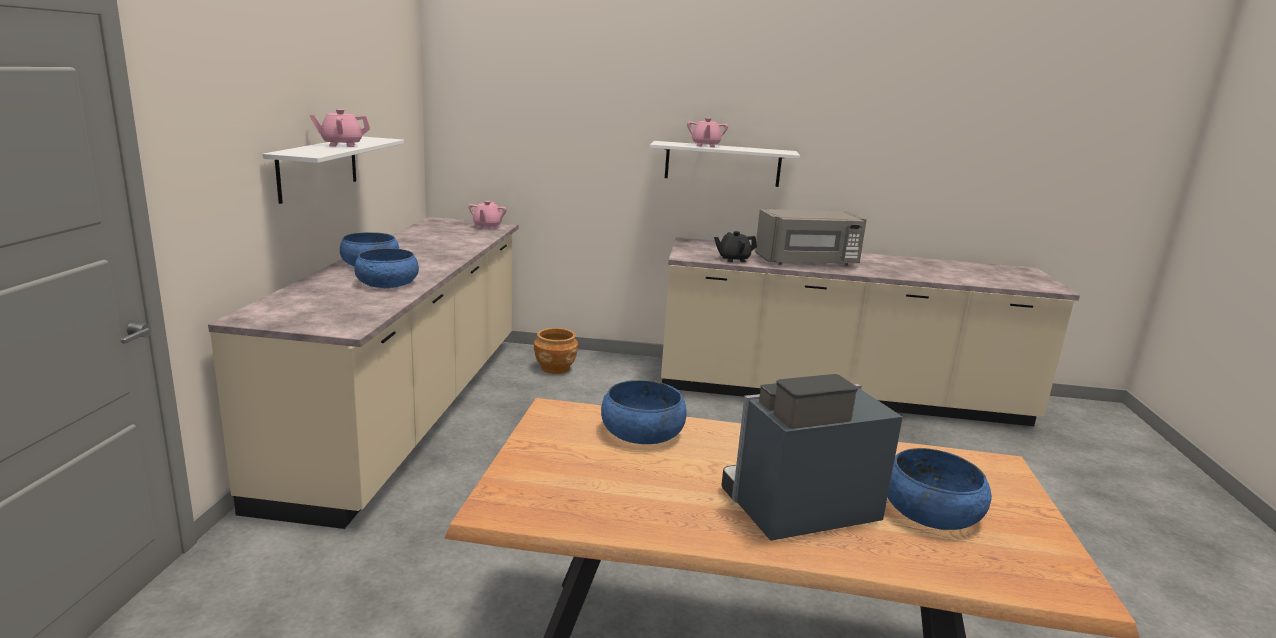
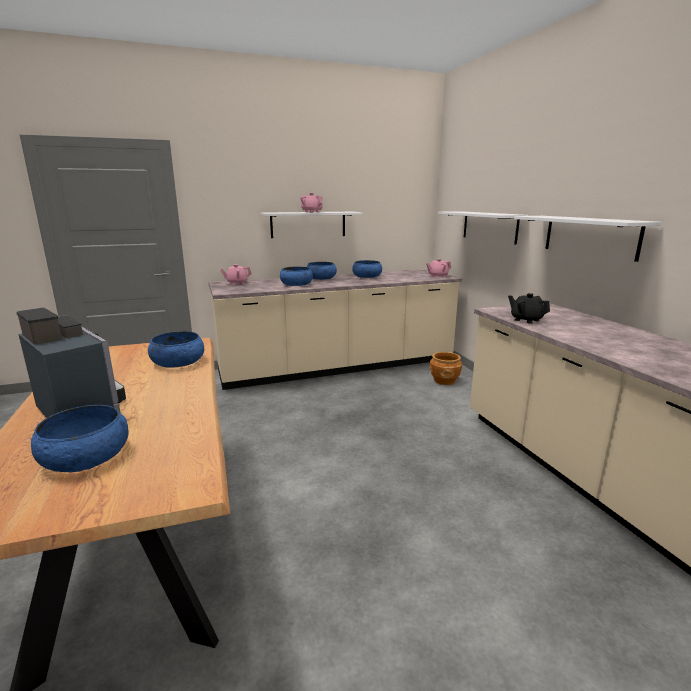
camera: 65 degrees right, 0 degrees up
pink teapot [687,118,728,147] -> pink teapot moved to [220,264,252,285]
grey microwave [755,209,867,266] -> none
none -> blue bowl [352,260,382,278]
none -> white shelf [438,211,528,245]

